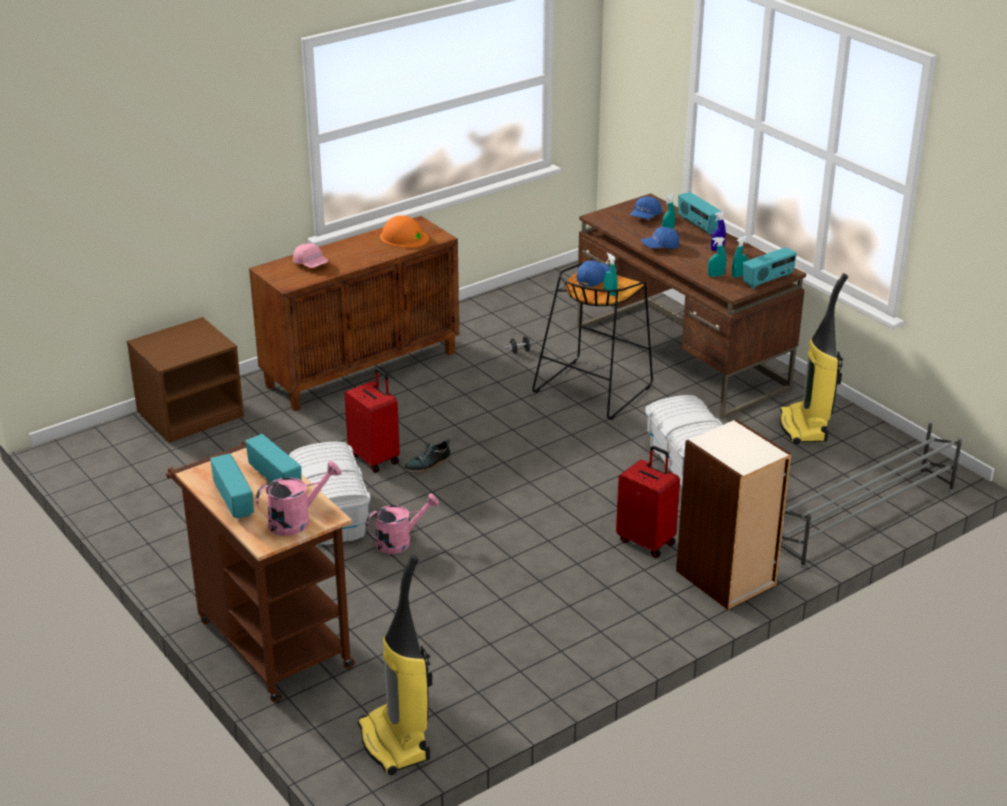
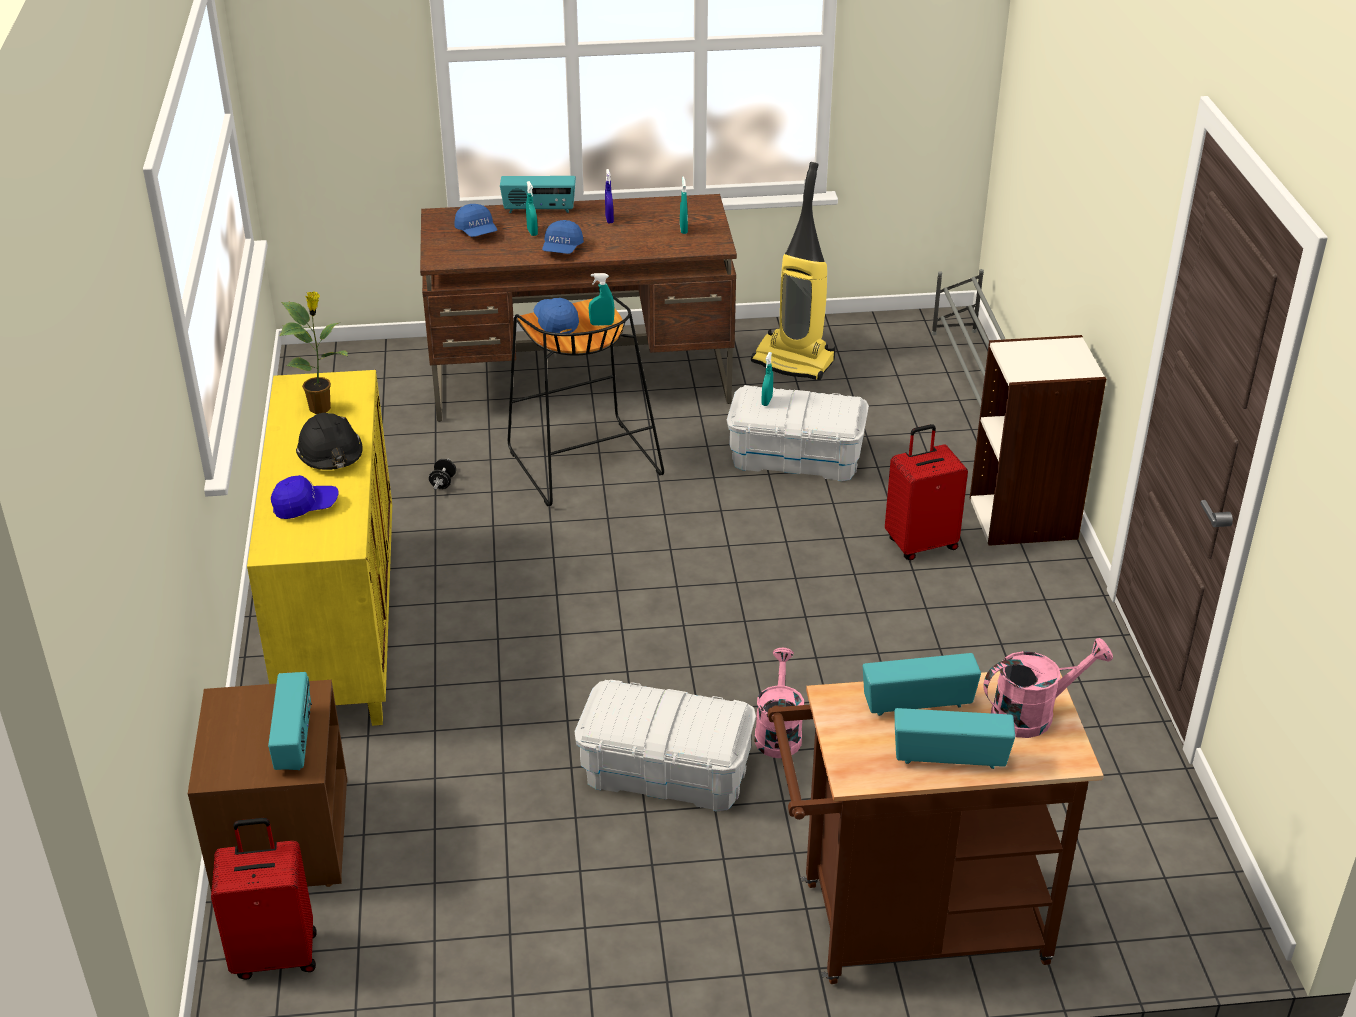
camera: 60 degrees left, 5 degrees up
brown cabinet [249,216,459,411] -> yellow cabinet [247,370,392,726]
pink watering can [256,461,342,536] -> pink watering can turned 75 degrees clockwise [983,638,1113,738]
pink cap [293,243,329,268] -> blue cap [271,475,338,519]
red suitcase [344,368,400,473] -> red suitcase moved to [211,818,317,980]
vacuum cleaner [358,555,432,775] -> none
orange hard hat [380,215,429,248] -> potted plant [280,292,348,414]
shoe [404,439,451,473] -> none
turquoise spray bottle [708,237,726,277] -> turquoise spray bottle moved to [762,352,773,406]
radio [743,247,797,289] -> radio moved to [268,672,312,770]
none -> black hard hat [296,413,363,470]

